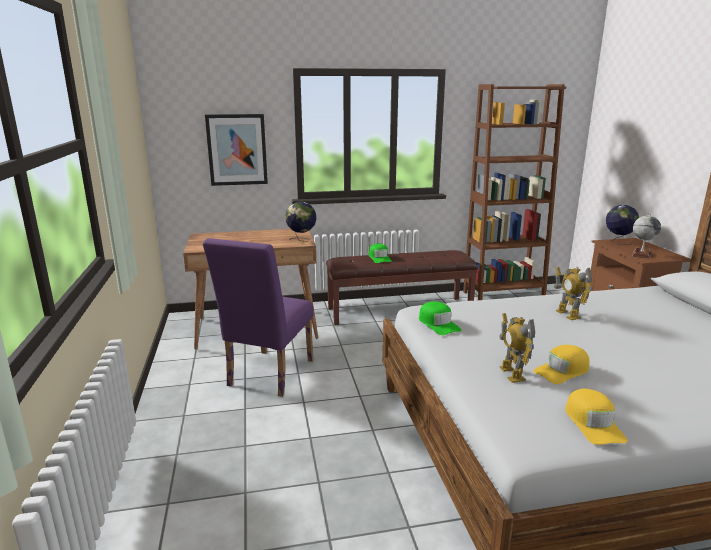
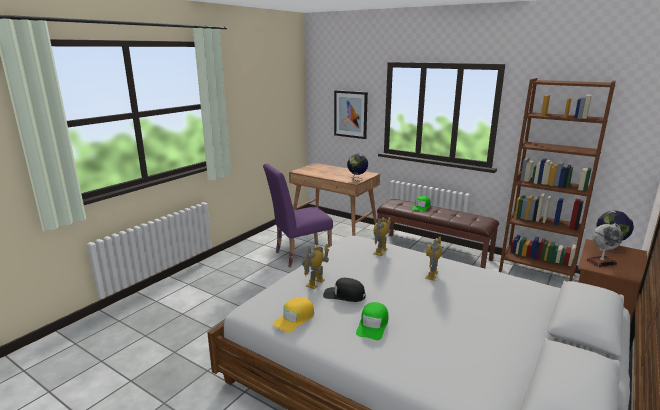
camera: 45 degrees right, 0 degrees up
green cap [419,302,462,335] -> green cap moved to [356,302,388,340]
yellow cap [533,345,589,384] -> black cap [323,278,366,302]
none -> toy robot [373,217,391,256]

